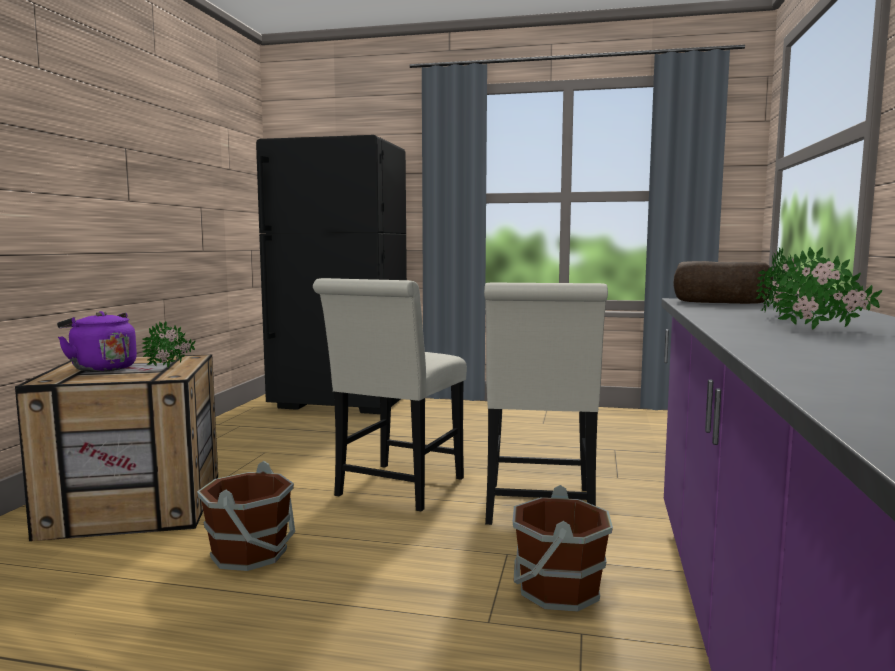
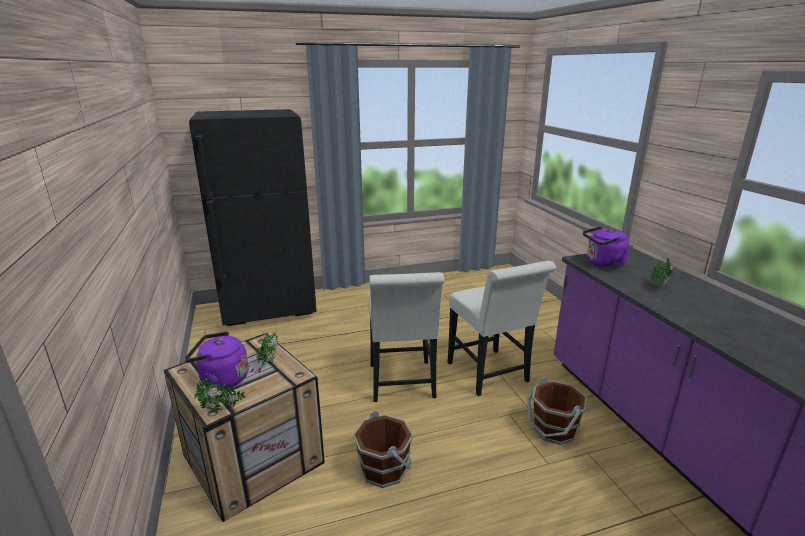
camera: 30 degrees left, 15 degrees up
bread [673,261,773,304] -> purple kettle [583,226,629,268]
potted plant [775,247,882,330] -> potted plant moved to [194,378,246,414]

